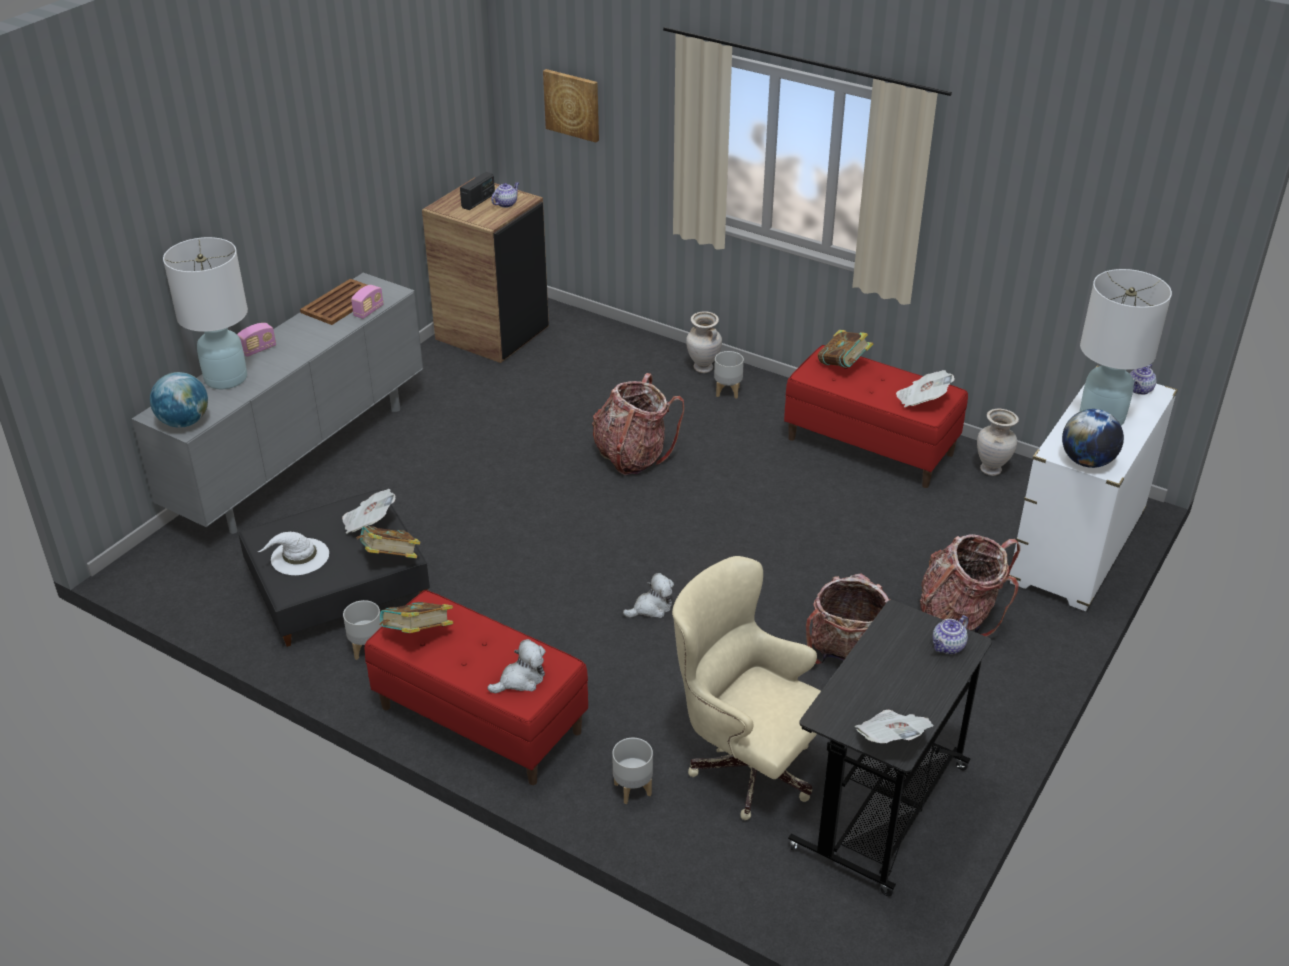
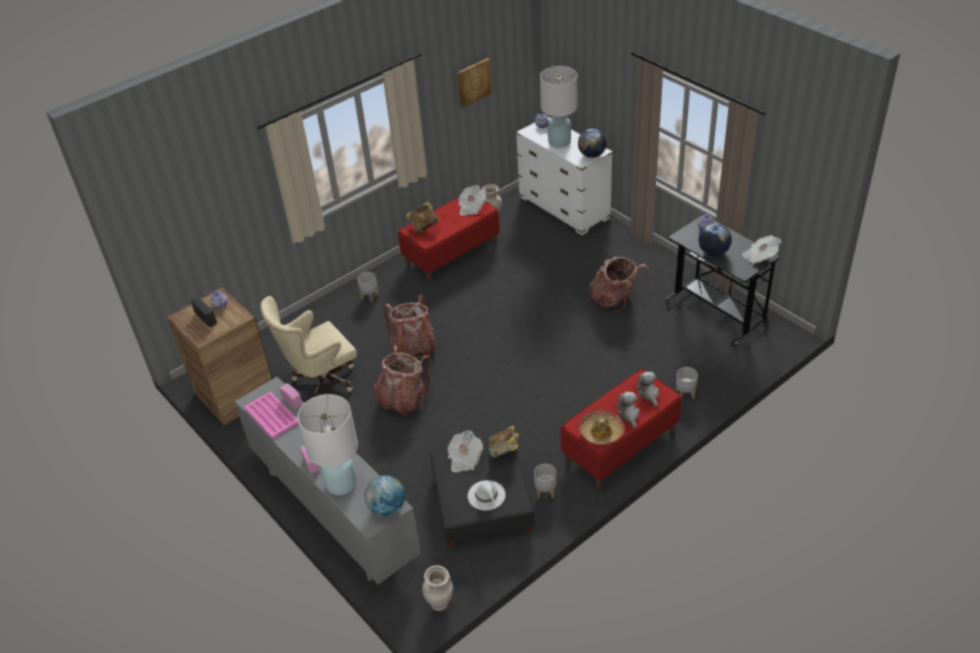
camera: 70 degrees left, 5 degrees up
brown tray [300,278,367,325] -> pink tray [244,391,298,439]
book [379,602,453,633] -> hat [579,410,624,445]
picture [543,69,599,142] -> picture moved to [458,58,492,108]
plush toy [623,573,674,618] -> plush toy moved to [616,392,640,428]
beige office chair [672,556,821,820] -> beige office chair moved to [260,296,357,398]
beige vase [686,311,722,373] -> beige vase moved to [422,565,453,611]
backpack [920,534,1020,637] -> backpack moved to [374,346,431,416]
none -> globe [699,224,732,256]

